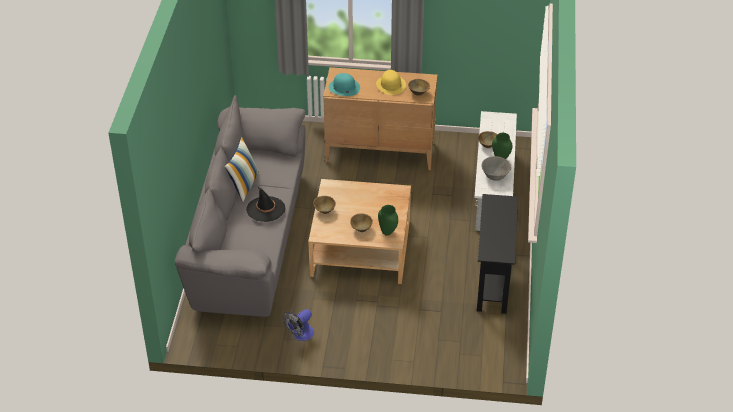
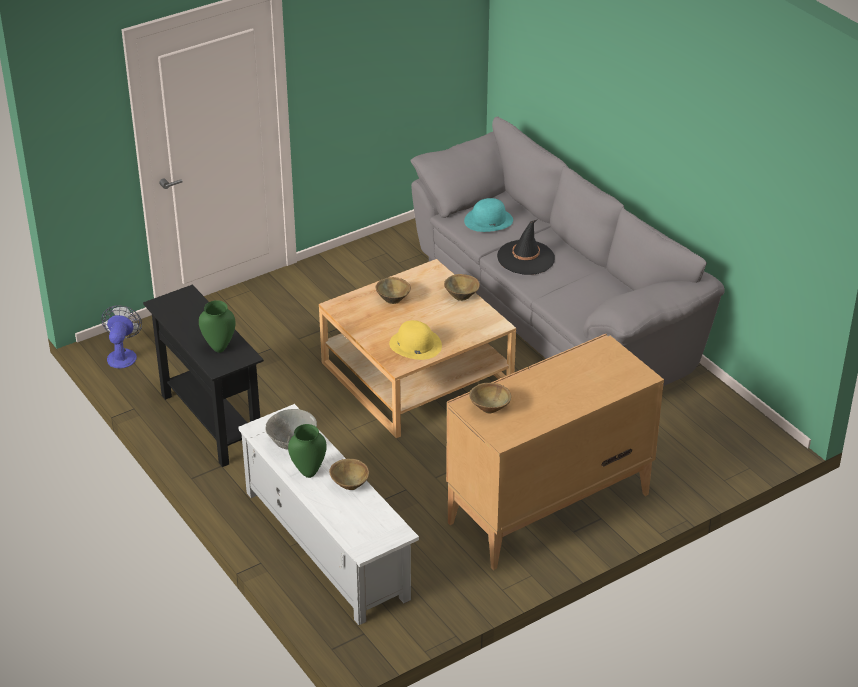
camera: 140 degrees right, 5 degrees down
pillow [225,137,259,202] -> none
fan [283,309,314,341] -> fan moved to [101,305,142,369]
turquoise hat [328,73,360,96] -> turquoise hat moved to [464,198,513,232]
yellow hat [376,70,406,95] -> yellow hat moved to [389,320,442,360]
green vase [378,205,398,236] -> green vase moved to [199,300,236,353]

